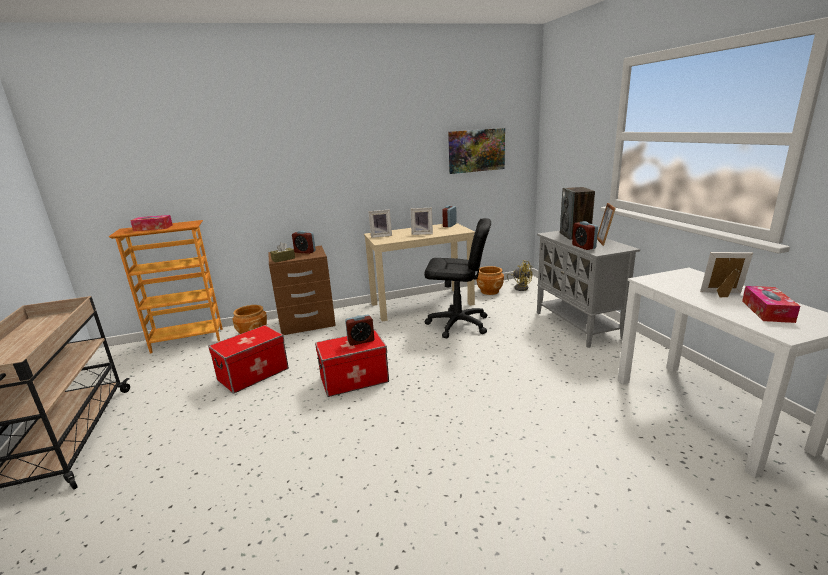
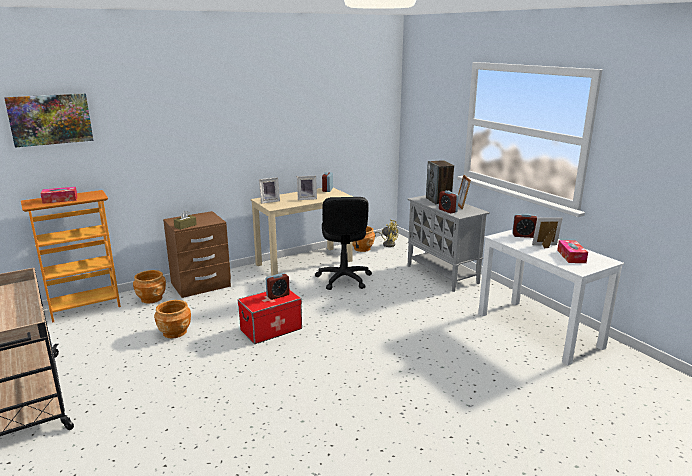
camera: 15 degrees left, 0 degrees up
storage box [208,325,289,394] -> brown planter [154,300,191,338]
alarm clock [292,231,316,254] -> alarm clock moved to [512,213,537,238]
black office chair [424,218,491,338] -> black office chair turned 90 degrees clockwise [315,197,372,290]
picture [448,128,505,174] -> picture moved to [4,93,94,148]

